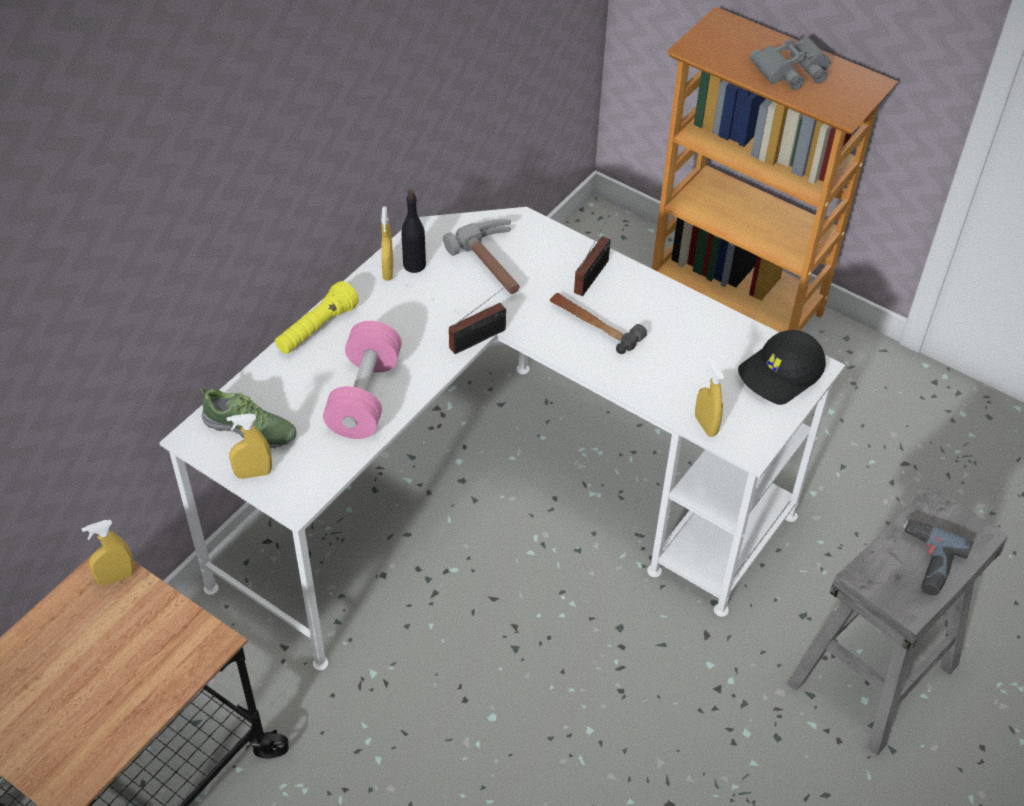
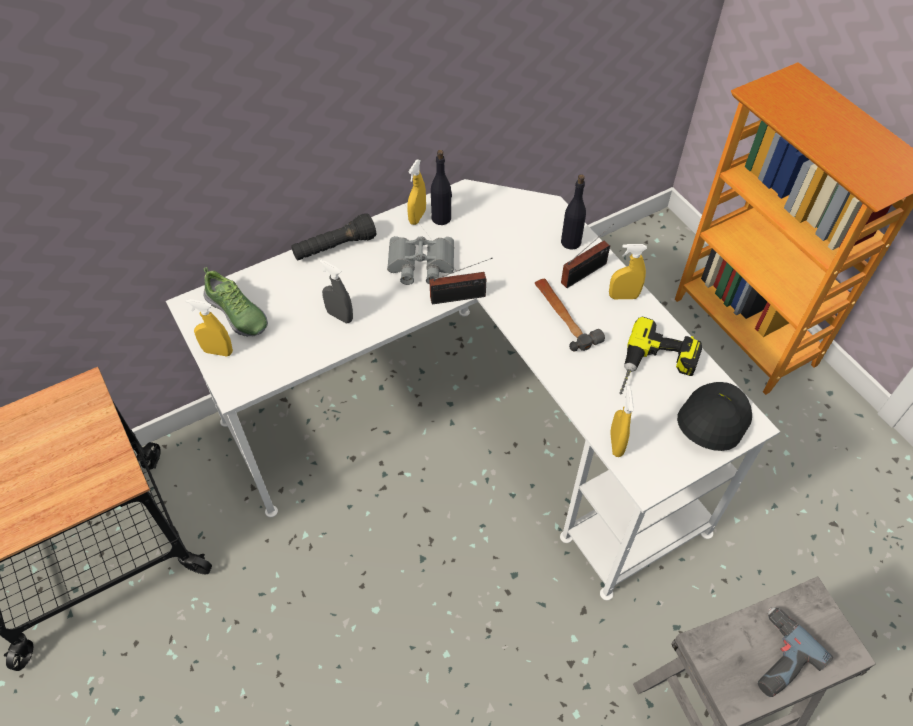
camera: 25 degrees right, 5 degrees up
yellow spray bottle [81,520,134,586] -> yellow spray bottle moved to [609,244,647,299]
yellow flashlight [275,281,359,354] -> black flashlight [291,213,376,260]
pink dumbbell [323,321,402,439] -> grey spray bottle [319,259,353,323]
hammer [443,219,519,294] -> none
black cap [738,330,826,405] -> black cap turned 135 degrees clockwise [677,382,752,451]
grey binoculars [750,37,831,90] -> grey binoculars moved to [387,236,454,285]
none -> black bottle [561,174,586,250]
none -> power drill [619,316,702,395]

